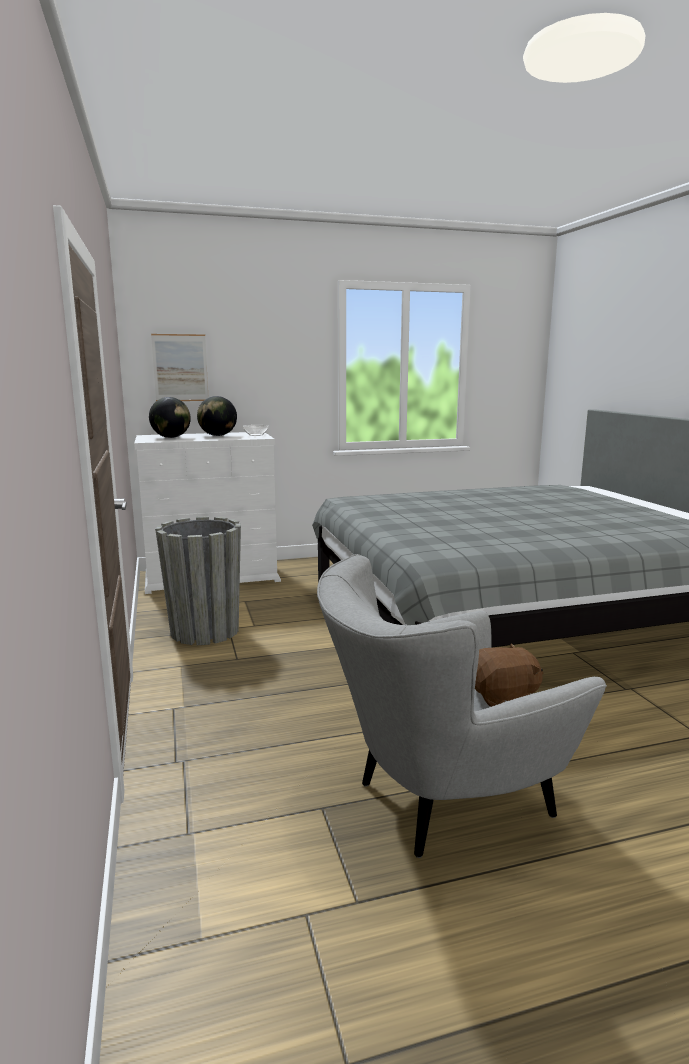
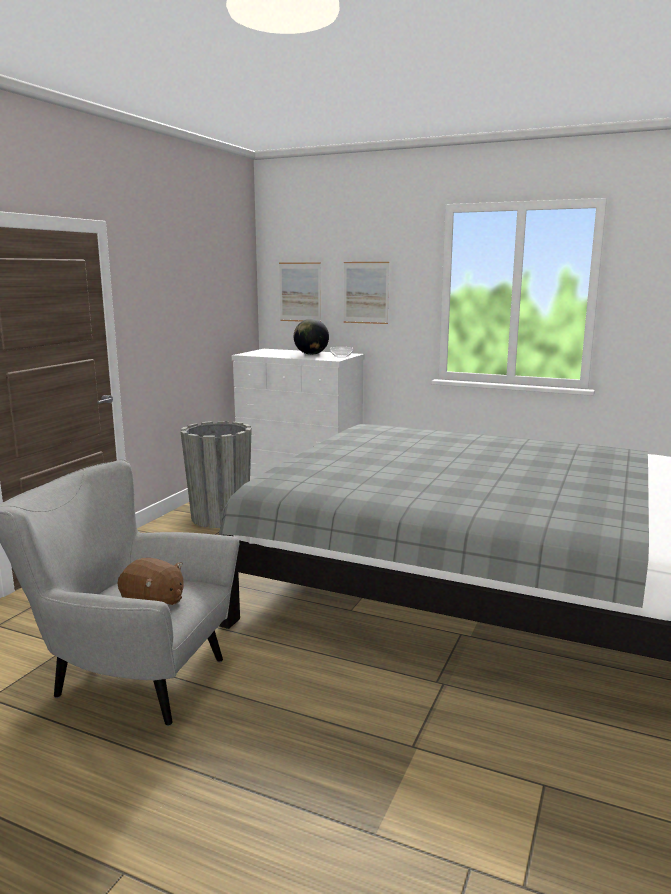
camera: 40 degrees right, 0 degrees up
globe [149,397,191,438] -> none
none -> picture [344,262,389,324]

